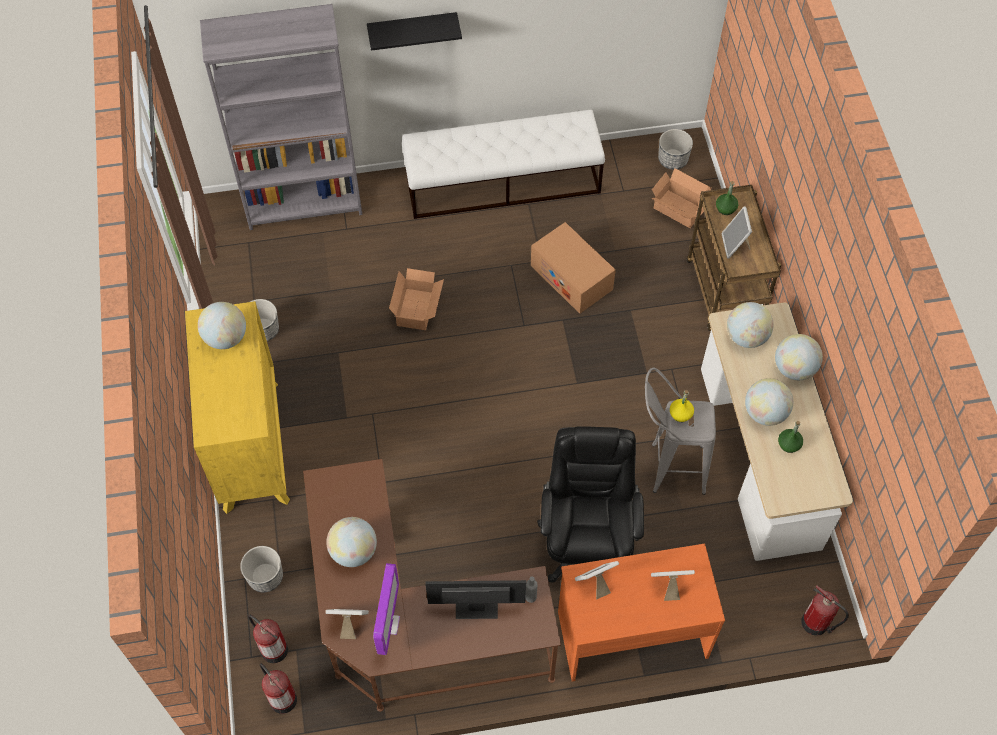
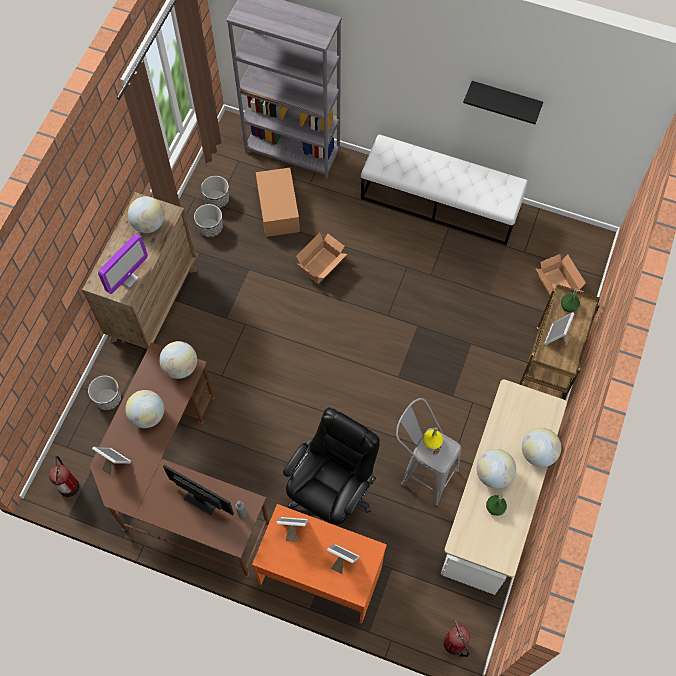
camera: 30 degrees right, 5 degrees up
yellow dresser [185,301,290,514] -> brown dresser [82,192,197,350]
fire extinguisher [248,615,288,663] -> none
black shelf [367,12,462,51] -> black shelf moved to [463,81,543,124]
monitor [373,563,400,655] -> monitor moved to [98,234,148,294]
cardboard box [531,222,616,314] -> cardboard box moved to [256,168,300,237]
planter [658,129,693,170] -> planter moved to [201,176,229,208]
globe [727,302,774,348] -> globe moved to [159,341,197,379]

